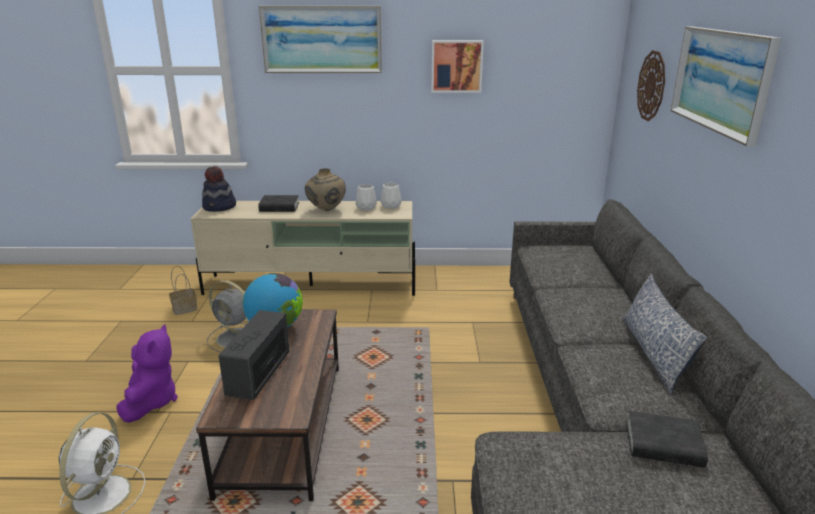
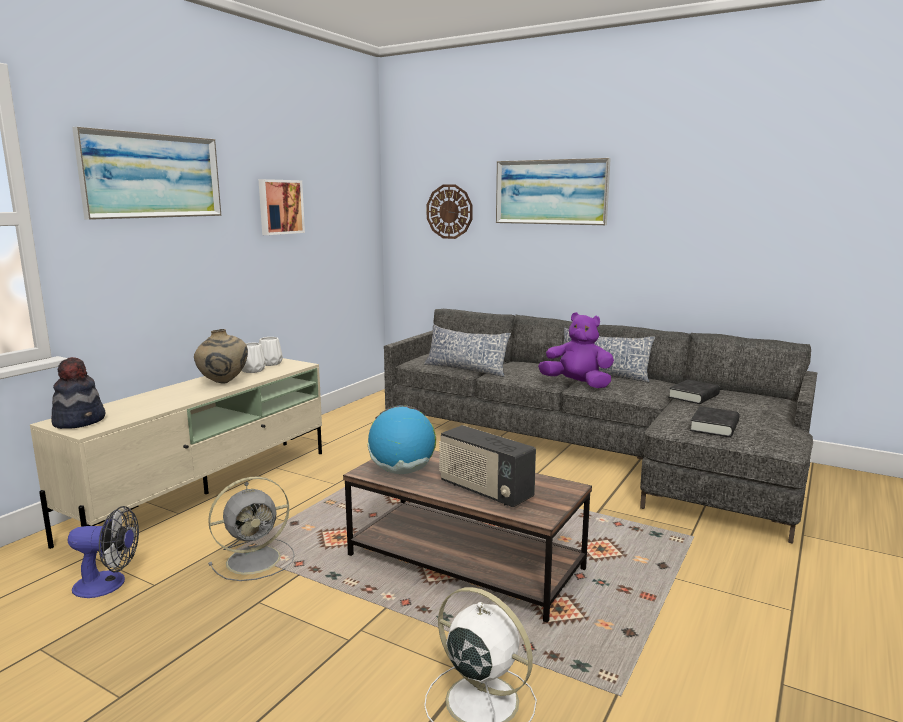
camera: 60 degrees left, 10 degrees down
purple plush toy [116,324,178,423] -> purple plush toy moved to [538,312,614,388]
basket [169,266,198,315] -> fan [68,506,139,598]
black book [258,195,299,212] -> black book moved to [690,406,740,437]
none -> pillow [424,324,511,377]

